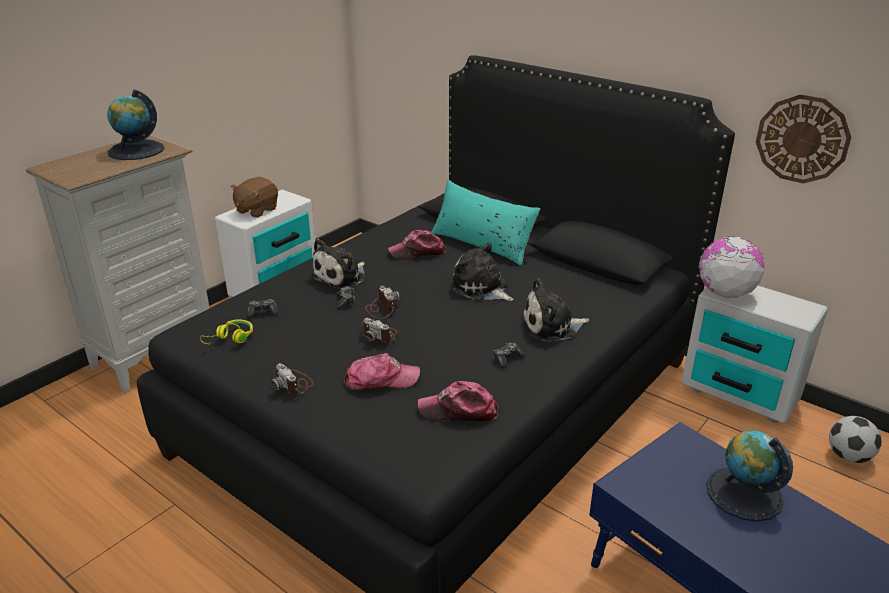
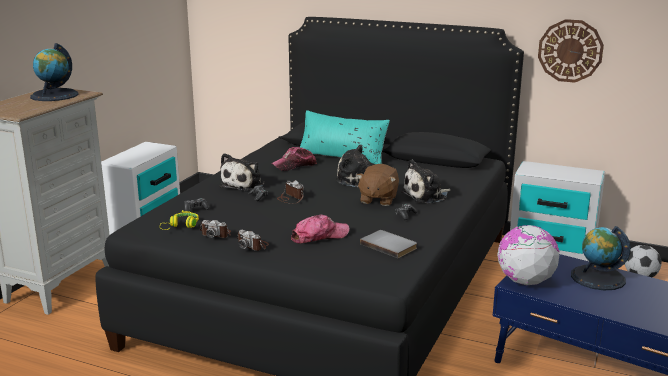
camera: 15 degrees left, 10 degrees down
brown plush toy [231,177,278,218] -> brown plush toy moved to [356,164,399,206]
camera [361,318,398,342] -> camera moved to [199,220,231,238]
cap [418,381,498,422] -> grey book [360,230,417,258]
globe [699,236,765,298] -> globe moved to [497,225,559,285]

